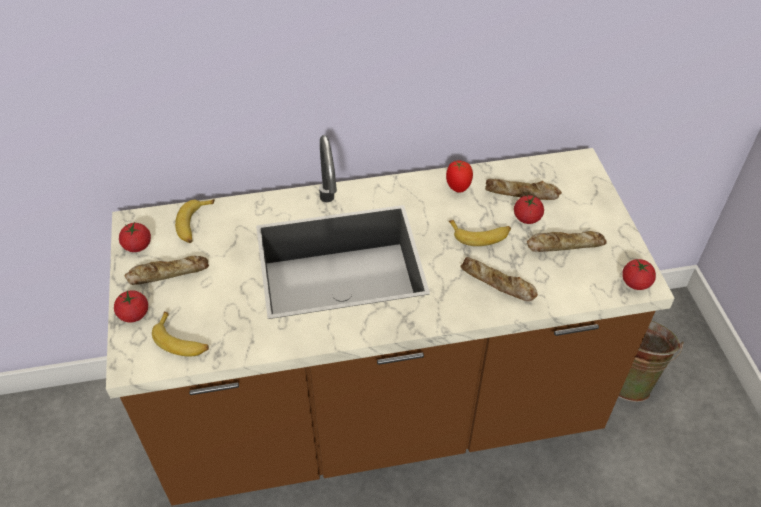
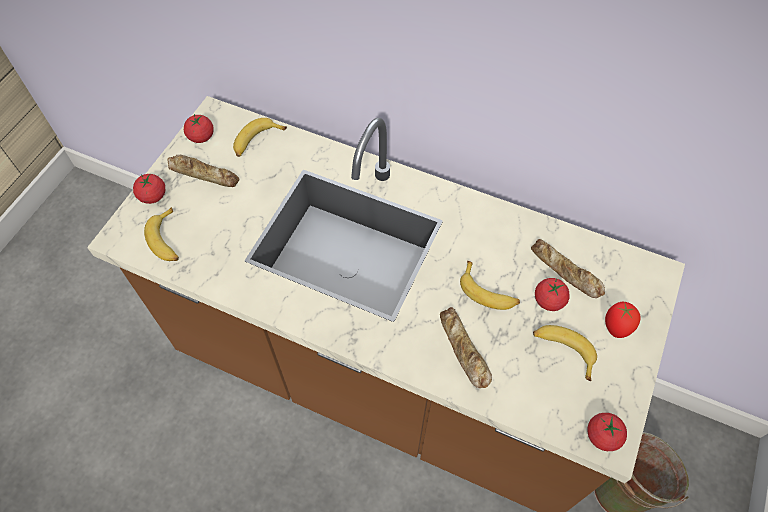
camera: 35 degrees right, 10 degrees up
tomato [446,161,473,193] -> tomato moved to [605,301,641,338]
bread [527,231,607,252] -> banana [533,325,597,381]

